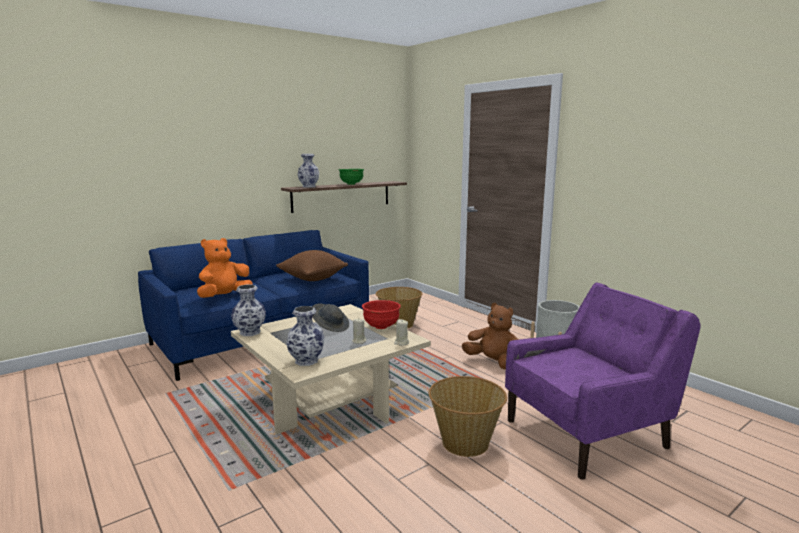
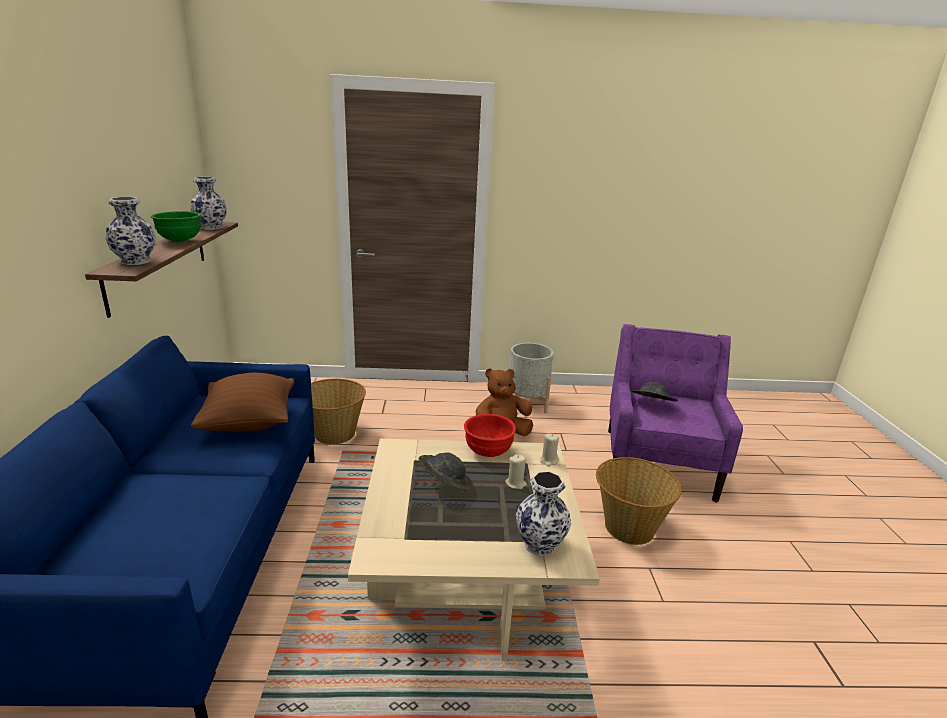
camera: 55 degrees left, 10 degrees up
orange plush toy [197,238,253,298] -> none
vase [231,285,266,336] -> vase moved to [190,177,227,230]
none -> grey hat [630,381,678,401]

